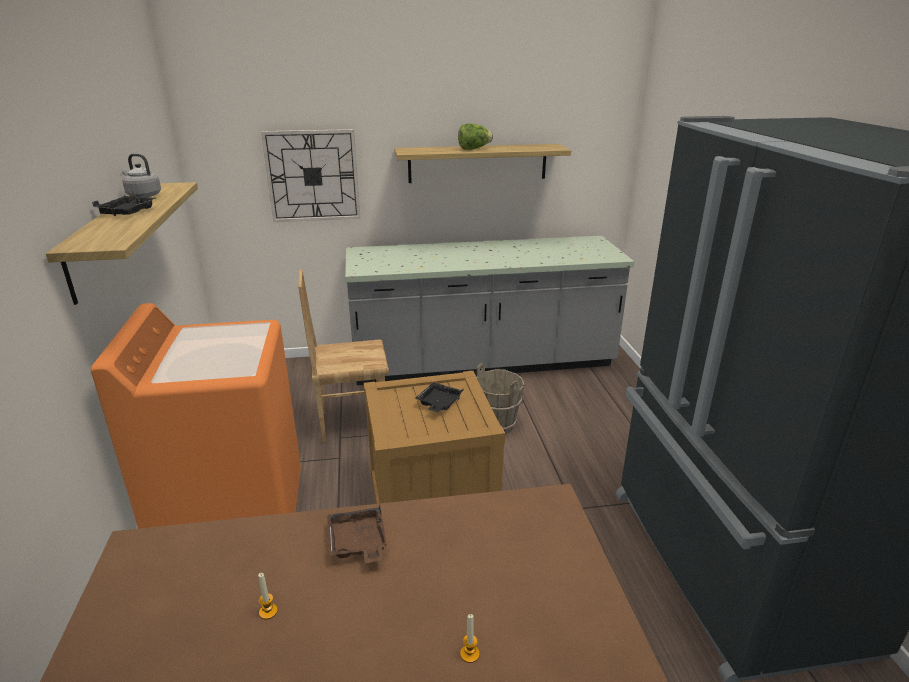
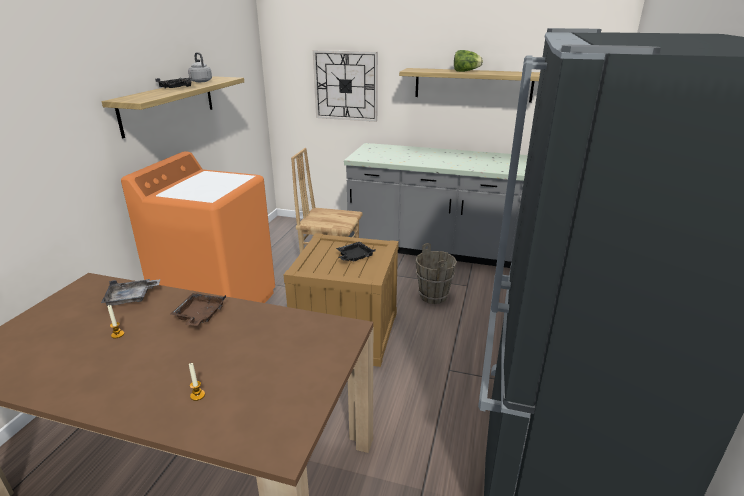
camera: 25 degrees right, 0 degrees up
none -> grey tray [101,279,160,306]

